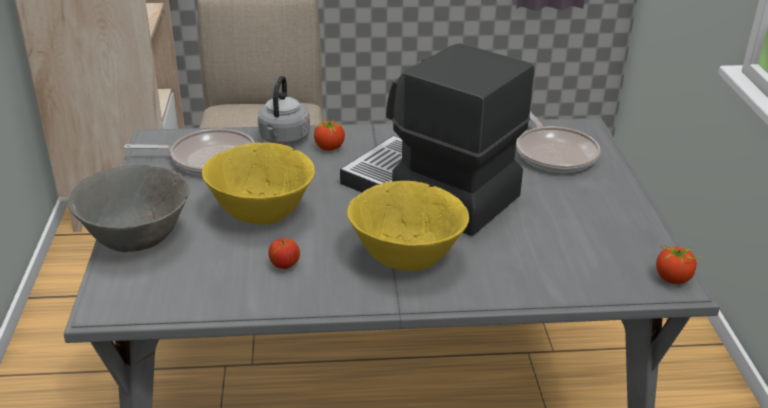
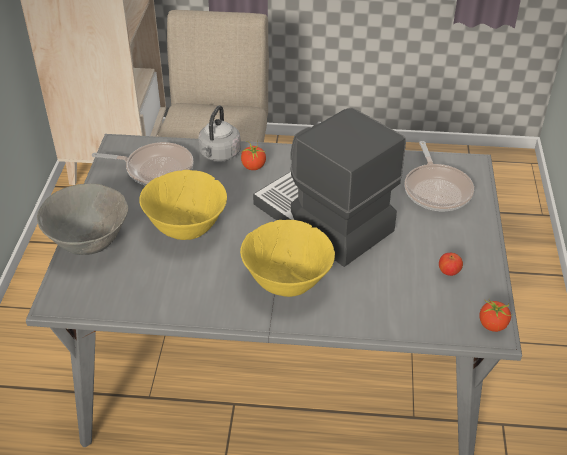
camera: 10 degrees right, 10 degrees up
apple [269,238,300,269] -> apple moved to [439,253,463,276]

